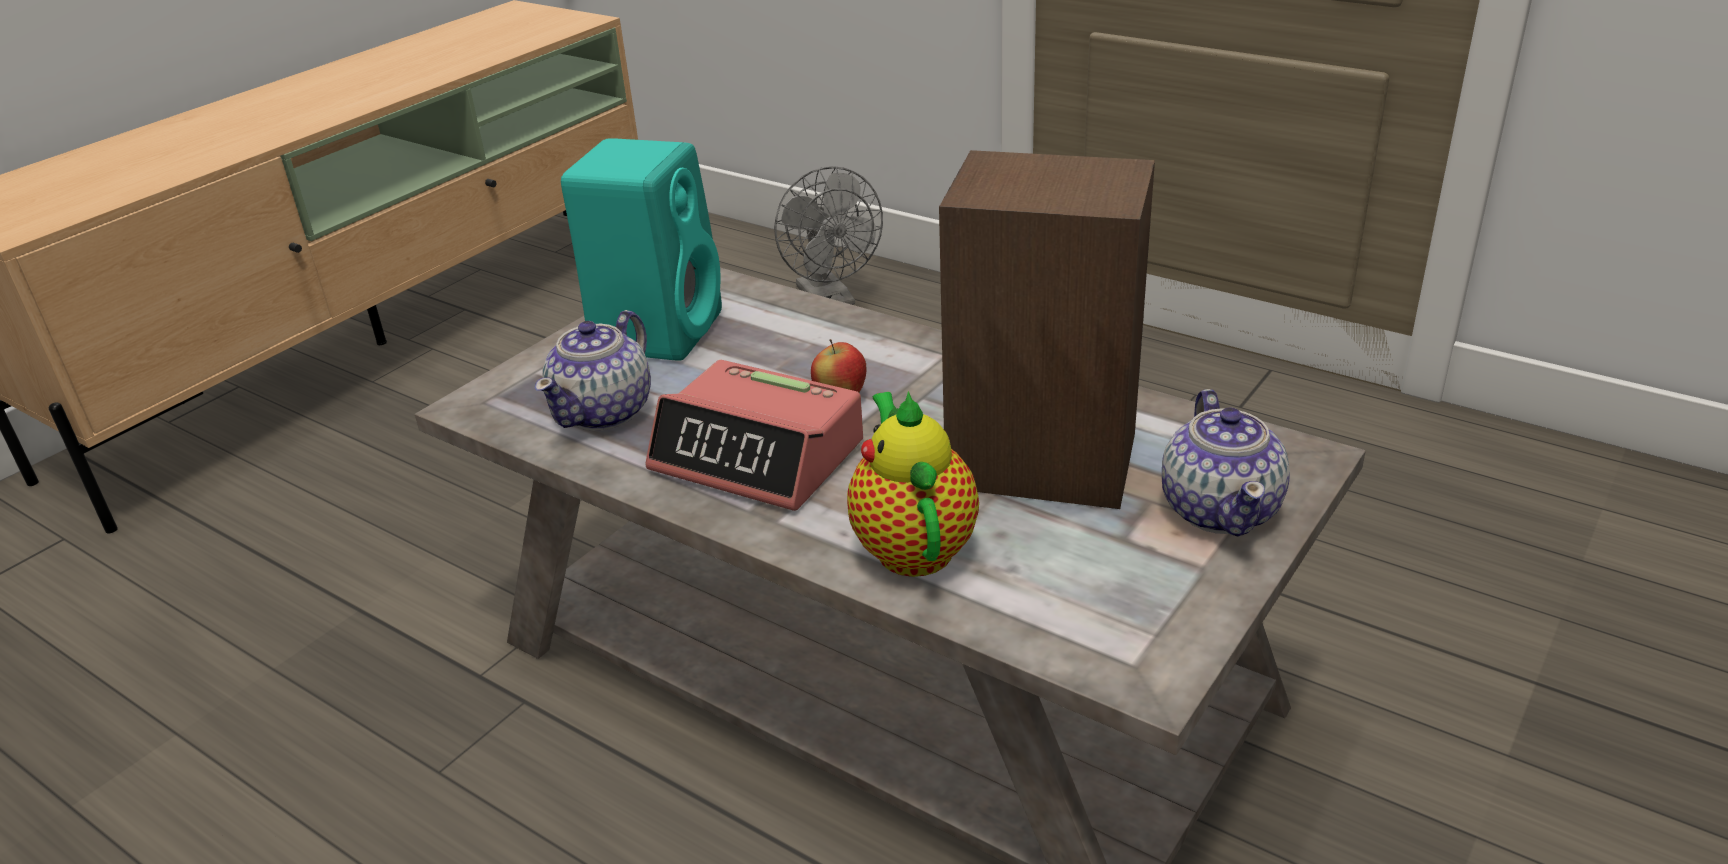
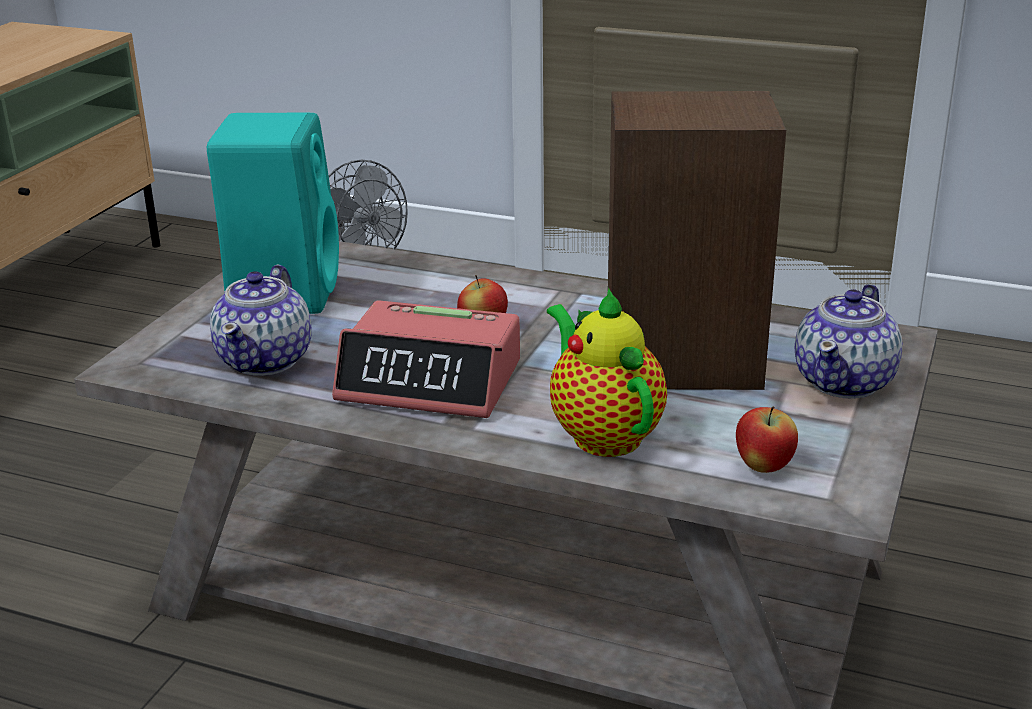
camera: 15 degrees left, 5 degrees down
teapot [1162,389,1290,537] -> teapot turned 45 degrees clockwise [795,284,903,399]
none -> apple [736,406,798,473]

